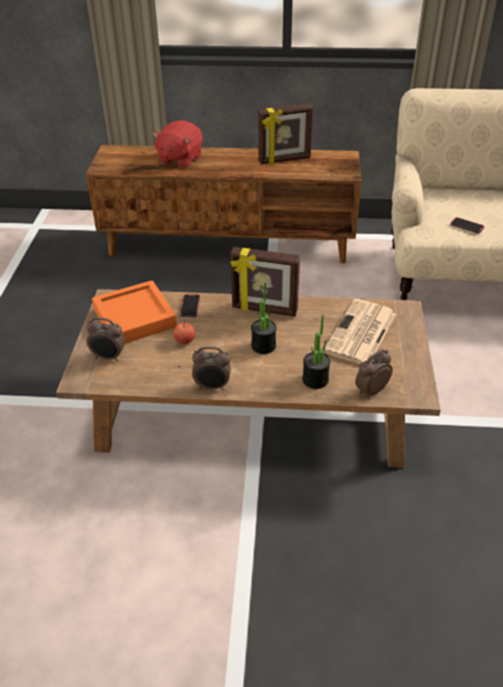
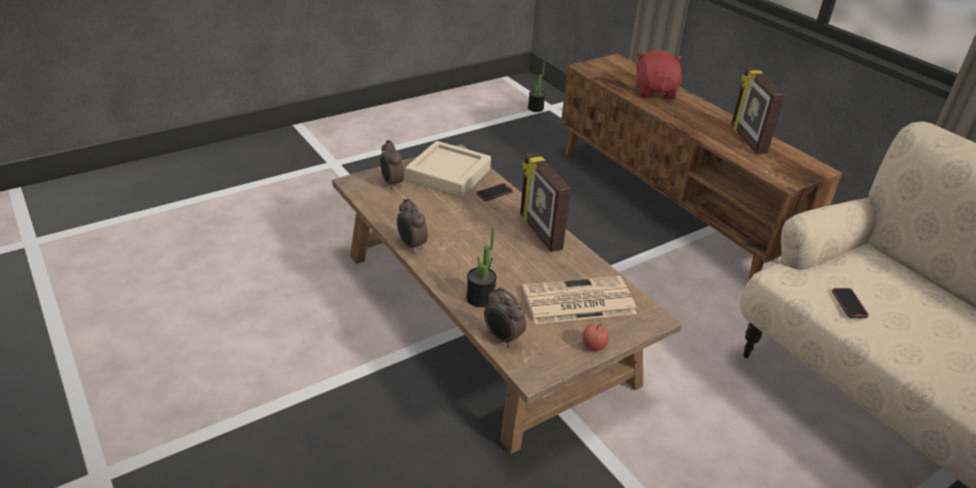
camera: 50 degrees right, 5 degrees down
orange tray [92,280,177,343] -> beige tray [405,141,491,198]
red plush toy [152,120,203,168] -> red plush toy turned 105 degrees clockwise [636,50,682,99]
apple [174,321,195,344] -> apple moved to [582,323,609,351]
potted plant [251,282,276,354] -> potted plant moved to [528,63,545,112]
picture frame [258,103,313,164] -> picture frame turned 45 degrees clockwise [731,67,785,154]
alarm clock [355,349,393,399] -> alarm clock turned 150 degrees counterclockwise [484,287,526,347]

